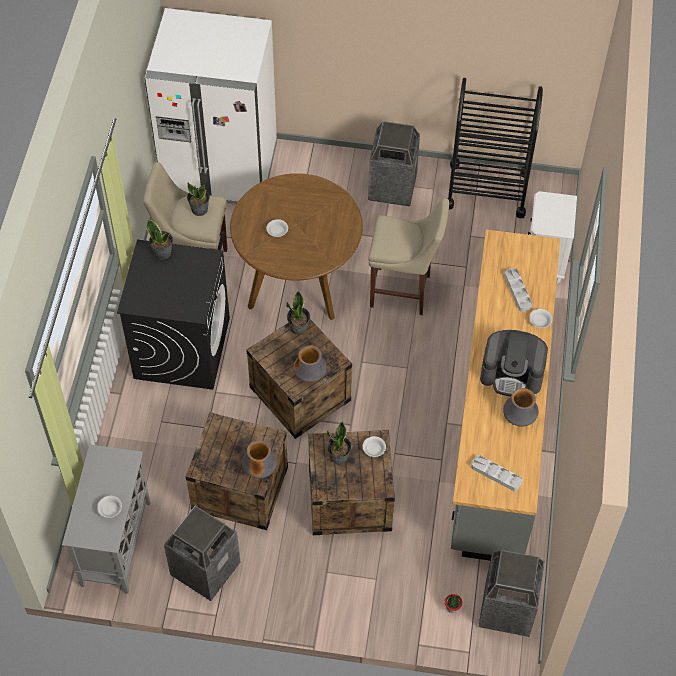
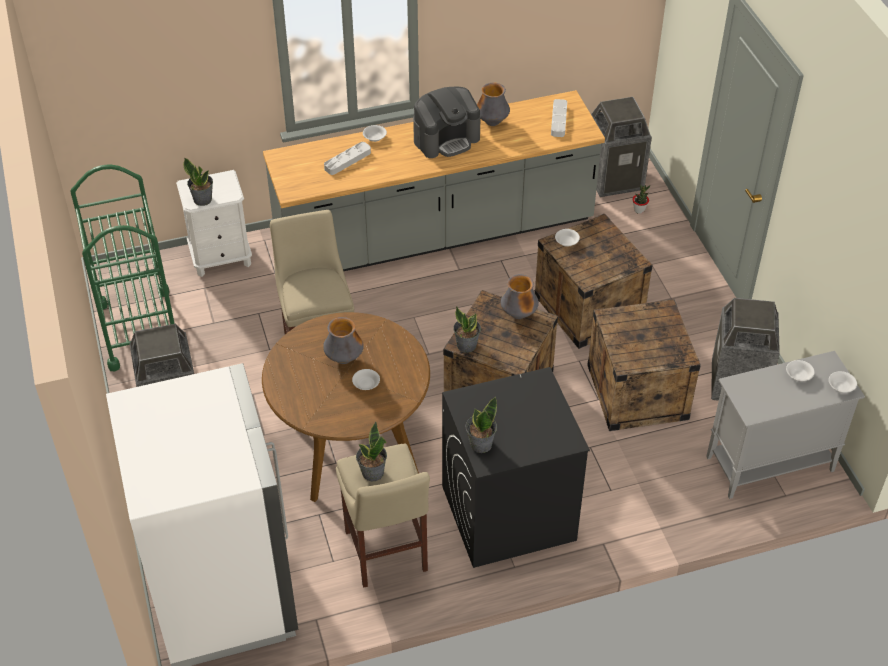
camera: 115 degrees left, 10 degrees down
vase [242,440,277,478] -> vase moved to [323,317,364,364]
potted plant [327,422,352,465] -> potted plant moved to [183,157,213,206]
black cart [447,78,543,219] -> green cart [71,164,175,371]
coffee machine [480,330,548,397] -> coffee machine turned 75 degrees clockwise [413,87,481,158]
none -> white bowl [829,371,857,393]

